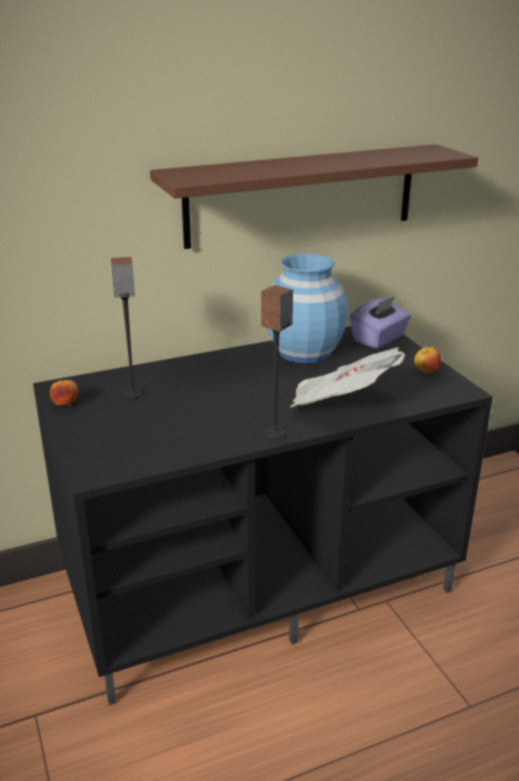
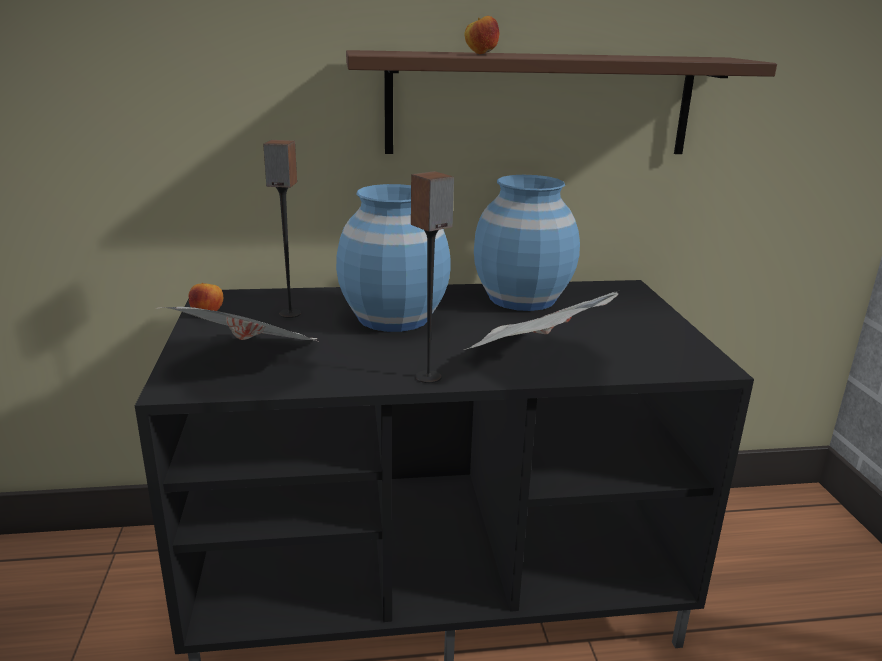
camera: 15 degrees right, 5 degrees down
purple tissue box [350,296,411,349] -> none
apple [414,347,441,373] -> apple moved to [465,16,499,54]
none -> newspaper [160,307,317,341]
none -> blue vase [336,184,451,332]

